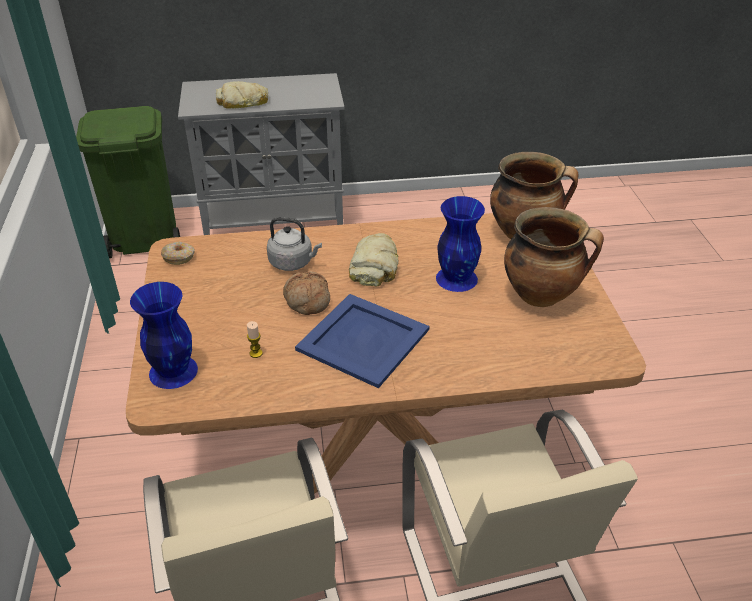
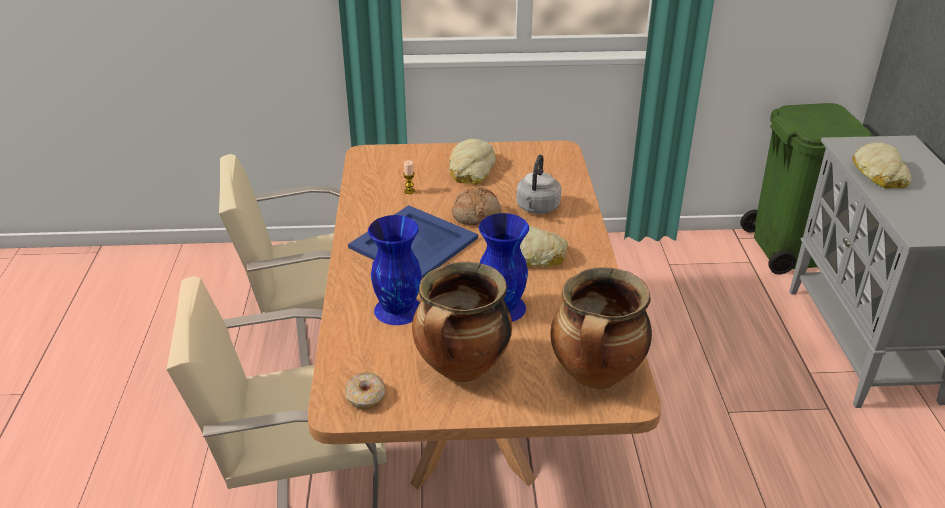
camera: 95 degrees right, 5 degrees down
blue vase [130,282,198,389] -> blue vase moved to [368,215,422,325]
donut [161,241,195,265] -> donut moved to [345,372,386,410]
none -> bread [449,139,496,185]

